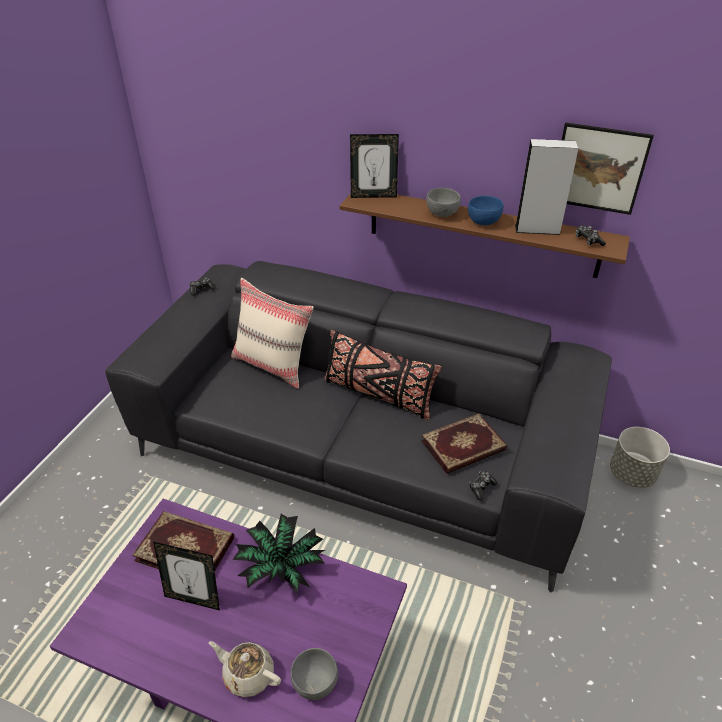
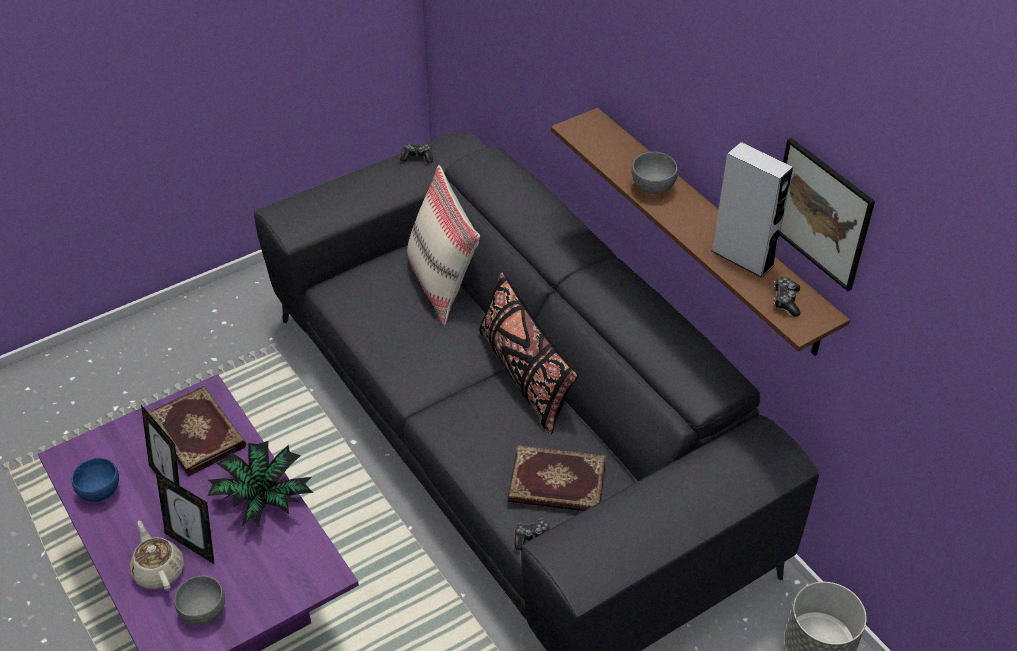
camera: 35 degrees right, 5 degrees up
picture frame [350,134,399,198] -> picture frame moved to [156,472,214,564]
blue bowl [468,196,503,225] -> blue bowl moved to [72,458,119,502]

